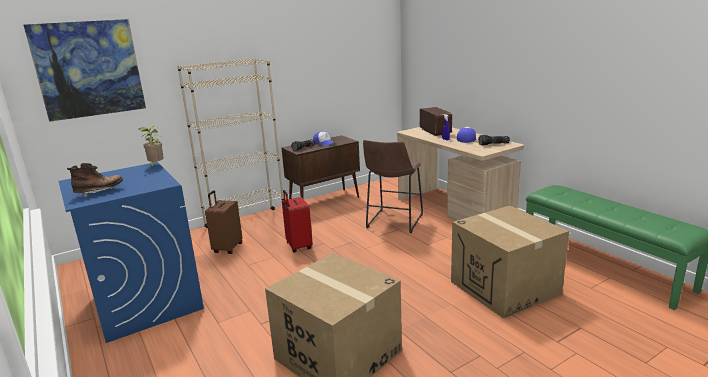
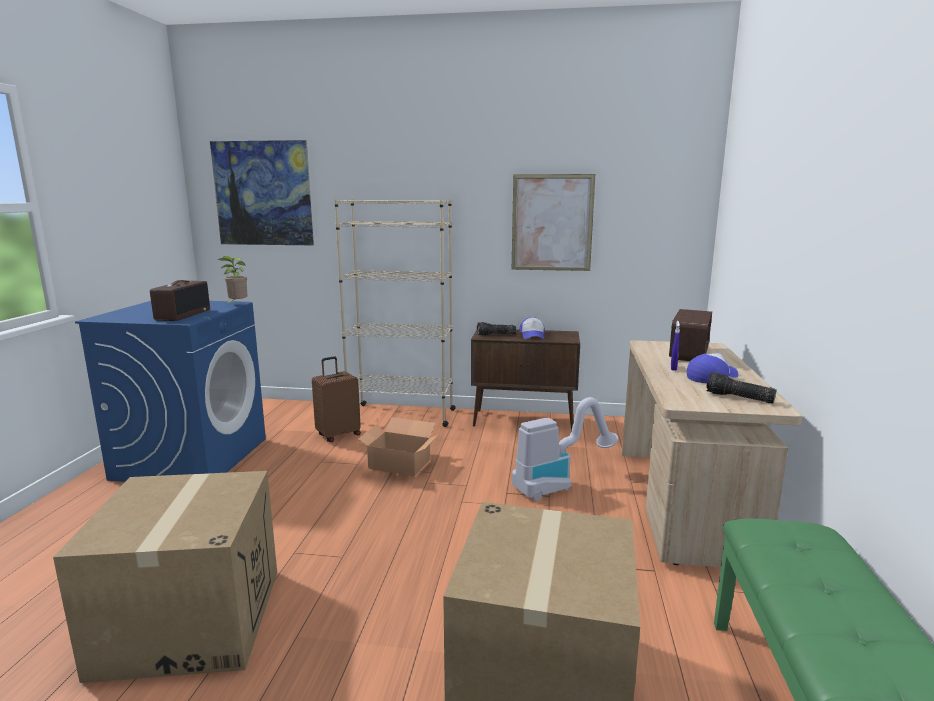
camera: 40 degrees right, 5 degrees down
brown boot [67,163,123,197] -> none
red suitcase [282,190,313,253] -> cardboard box [358,417,439,476]
brown stool [363,140,423,233] -> vacuum cleaner [512,397,619,501]
none -> radio [150,280,210,321]
none -> picture [512,174,595,271]

